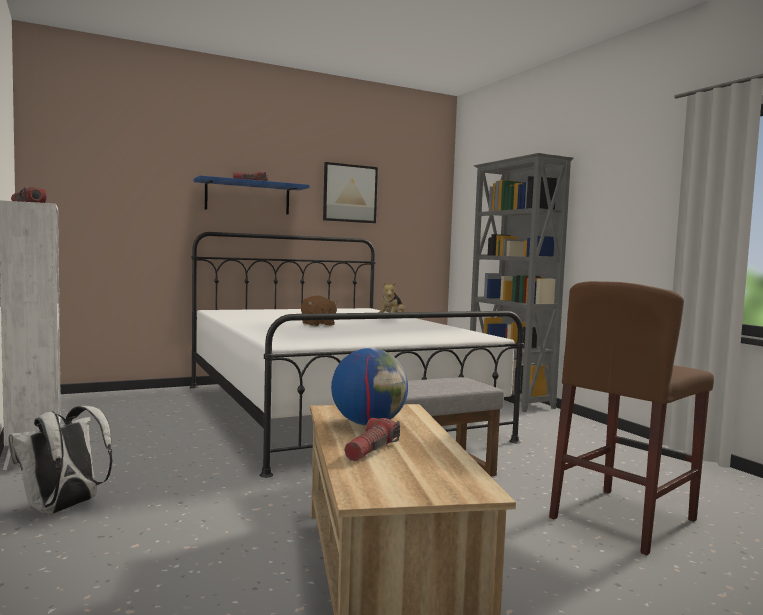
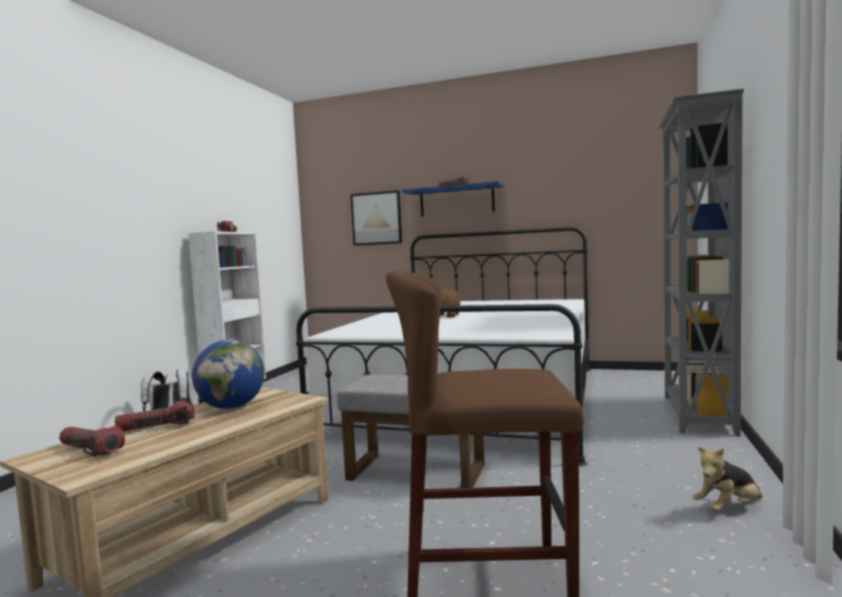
camera: 45 degrees right, 0 degrees up
picture [323,162,378,223] -> picture moved to [351,190,402,246]
plush toy [378,281,405,313] -> plush toy moved to [692,447,762,512]
none -> flashlight [59,426,125,457]

